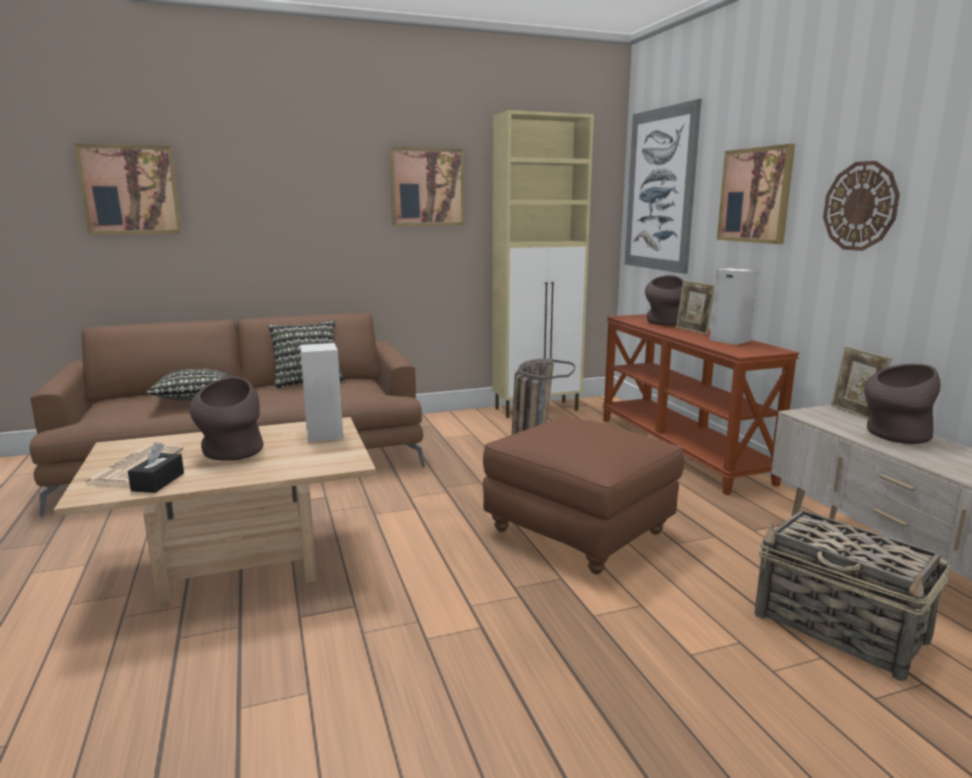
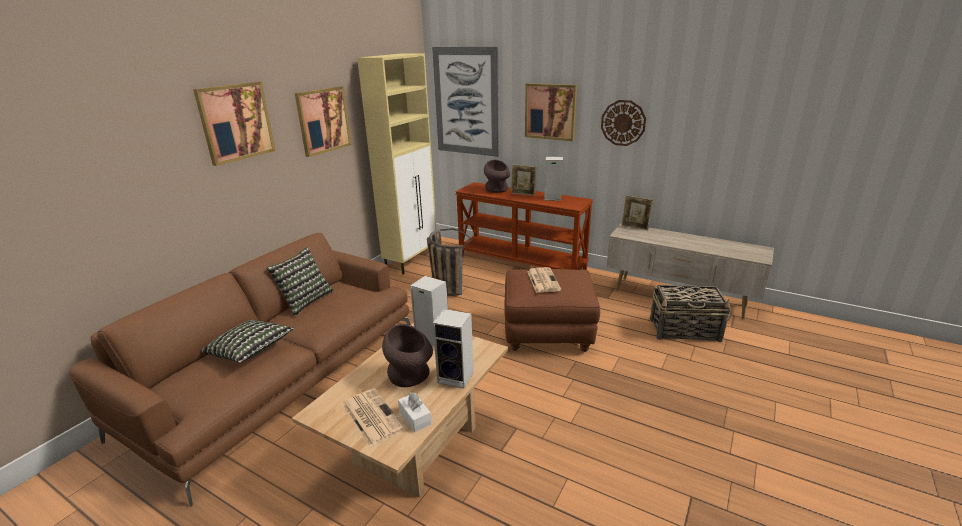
camera: 40 degrees left, 10 degrees up
picture [74,144,182,235] -> picture moved to [193,82,276,166]
black tissue box [128,442,184,493] -> white tissue box [398,392,432,432]
brown vase [864,364,941,444] -> none
none -> speaker [433,309,474,388]
none -> newspaper [527,267,561,293]

